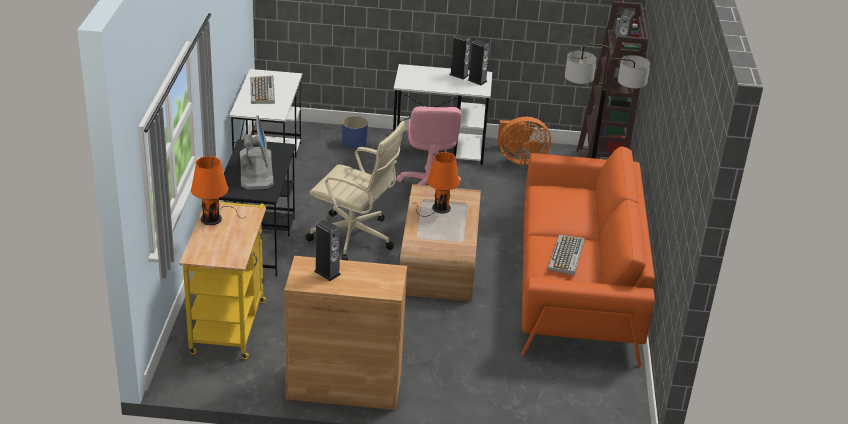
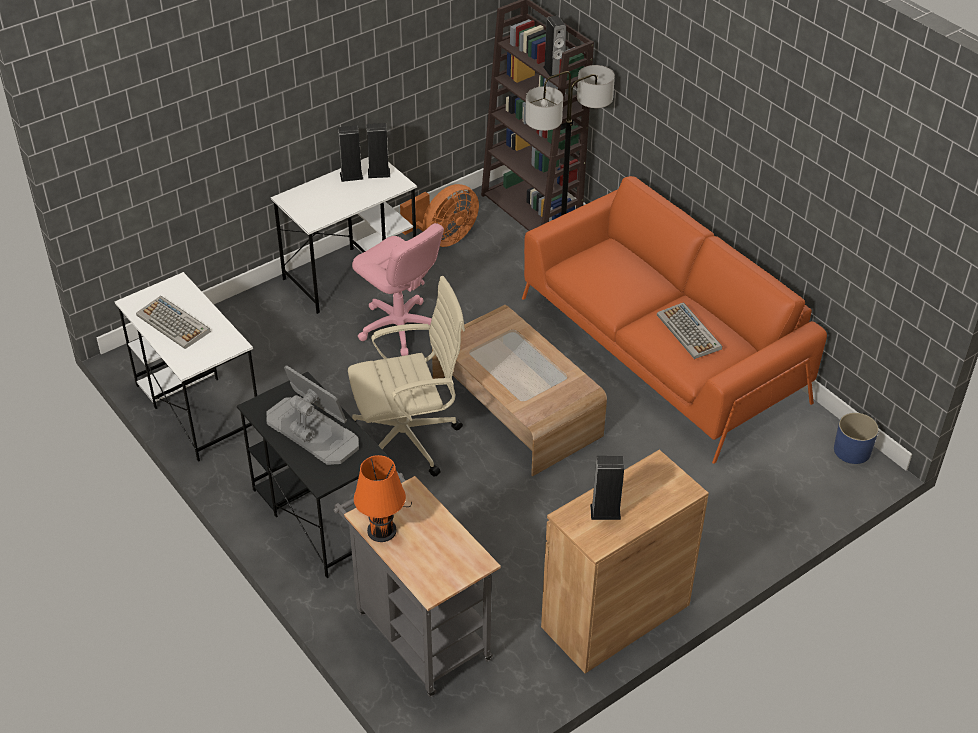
camera: 40 degrees left, 10 degrees up
yellow cart [180,202,266,359] -> grey cart [333,472,501,697]
blue planter [342,116,368,149] -> blue planter moved to [834,413,879,464]
orange table lamp [412,152,460,217] -> none

